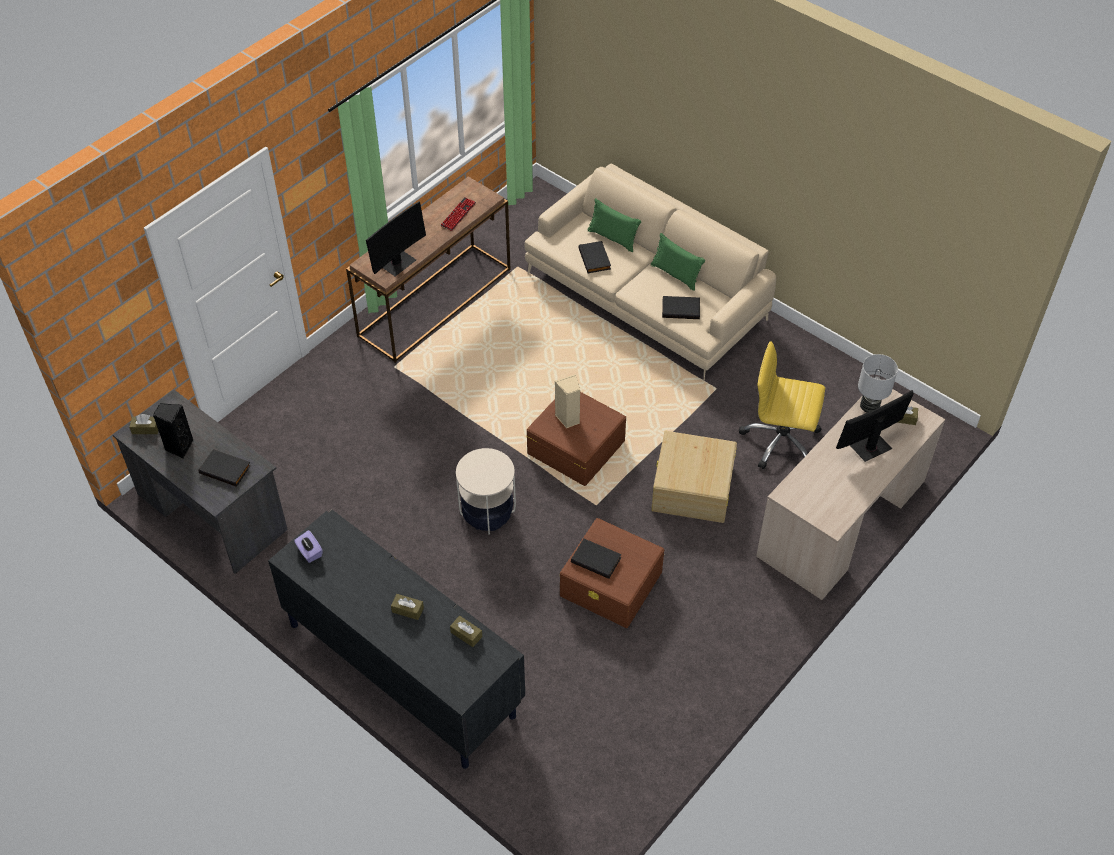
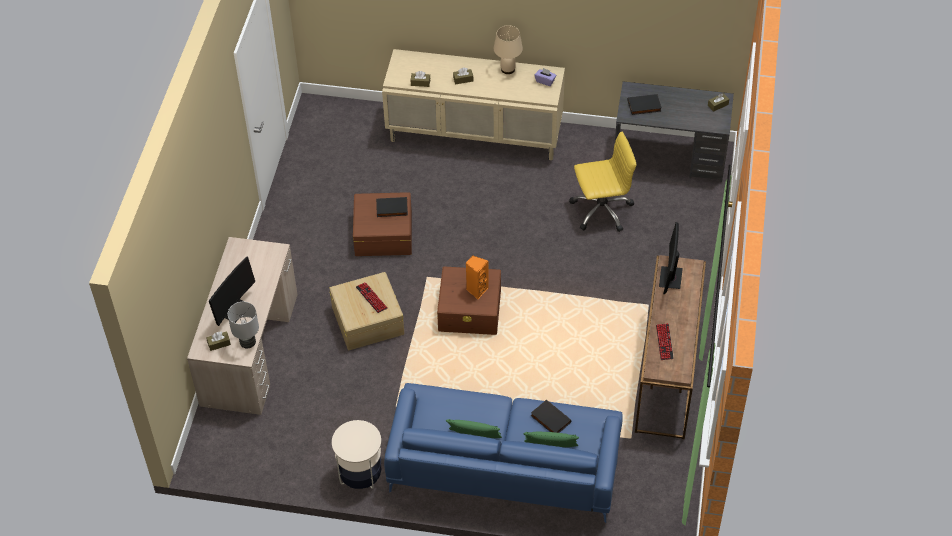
camera: 150 degrees right, 0 degrees up
black speaker [153,403,194,459] -> none
black cabinet [268,510,525,769] -> beige cabinet [382,49,565,160]
beige side table [456,448,516,535] -> beige side table moved to [332,420,381,489]
beige sofa [525,164,776,381] -> blue sofa [384,383,623,523]
beige speaker [555,374,580,428] -> orange speaker [466,255,489,299]
black book [662,296,700,319] -> none
yellow office chair [739,341,825,469] -> yellow office chair moved to [569,131,637,232]
none -> keyboard [356,282,388,313]
none -> beige table lamp [494,25,523,74]

